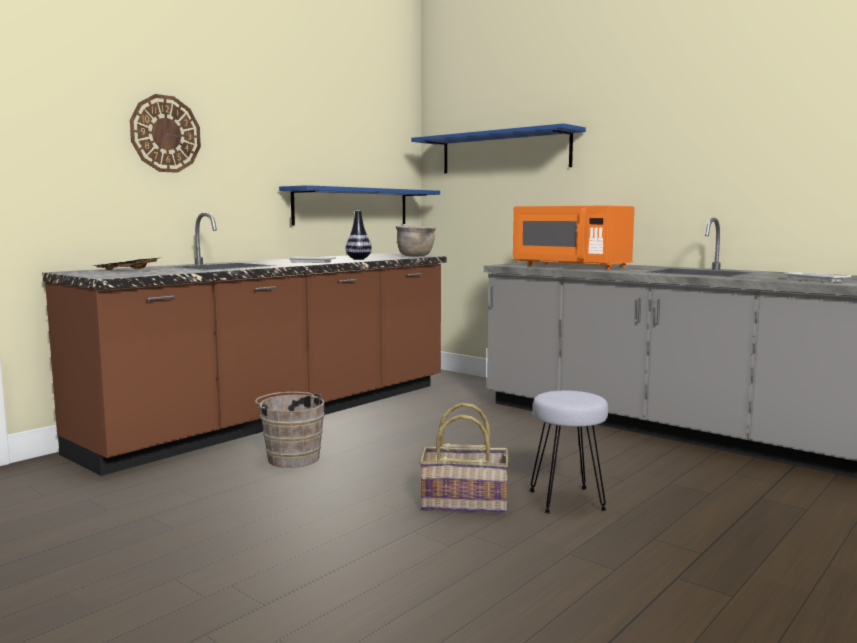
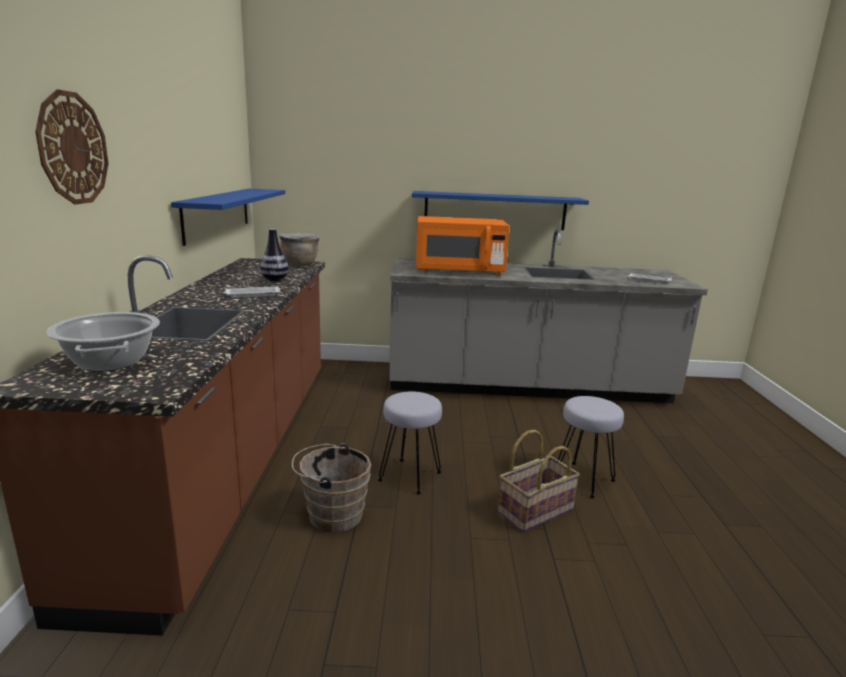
camera: 40 degrees left, 10 degrees up
black tray [91,258,158,270] -> cooking pot [46,312,160,372]
blue shelf [411,123,586,173] -> blue shelf moved to [412,191,589,230]
none -> grey stool [378,391,442,495]

